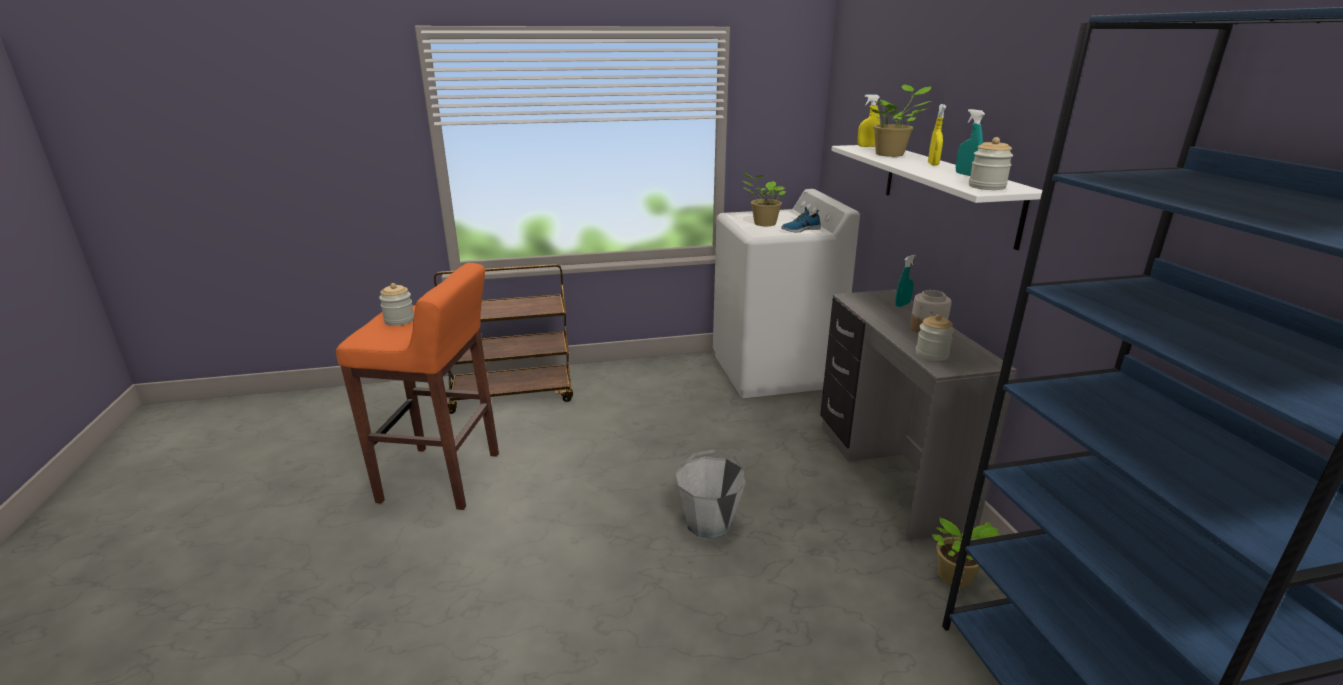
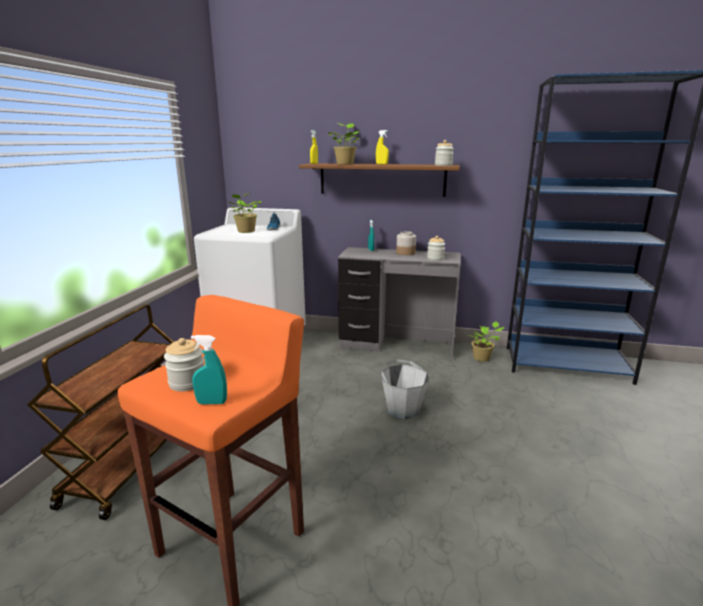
camera: 65 degrees left, 5 degrees down
white shelf [831,145,1042,250] -> brown shelf [299,163,460,197]
turquoise spray bottle [956,109,985,176] -> turquoise spray bottle moved to [191,335,227,404]

